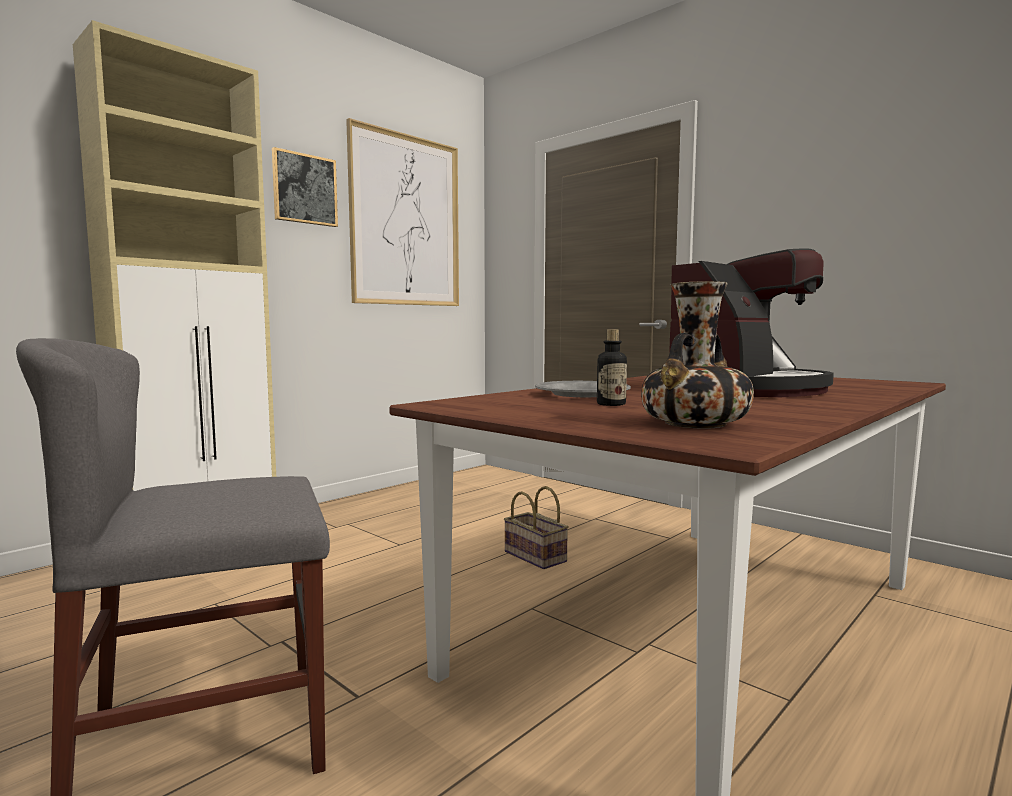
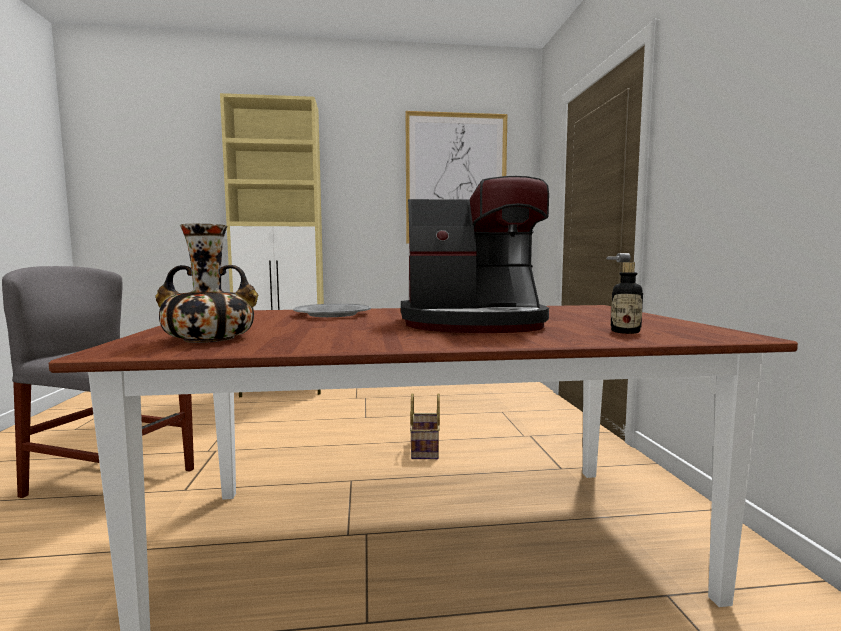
camera: 40 degrees right, 0 degrees up
picture [272,147,338,227] -> none
bottle [597,329,627,406] -> bottle moved to [611,262,643,334]

